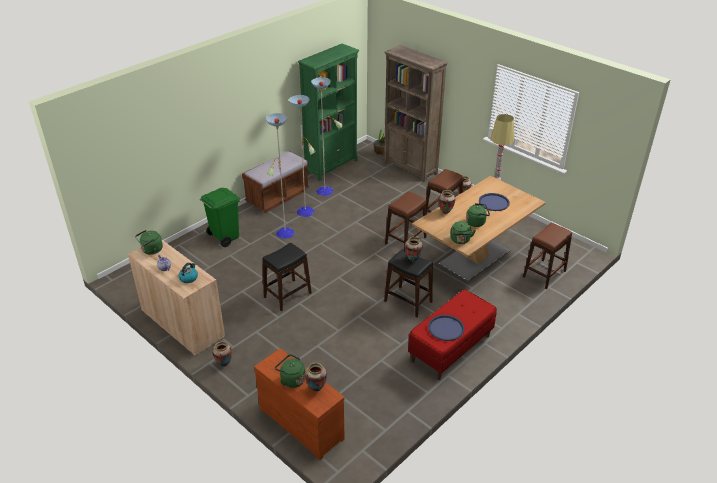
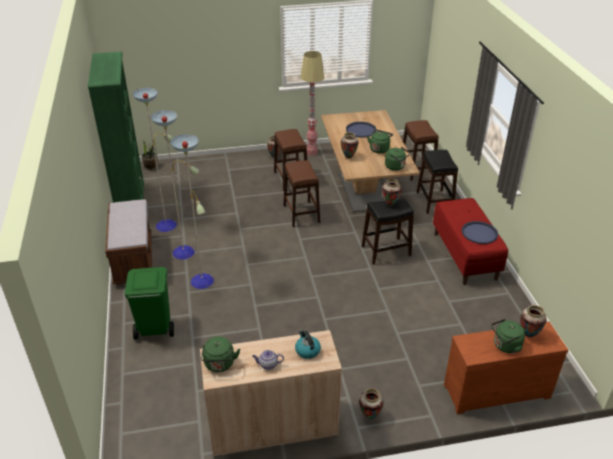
camera: 55 degrees left, 0 degrees up
black stool [263,243,312,311] -> black stool moved to [417,150,458,214]
brown bookcase [384,45,448,182] -> none

